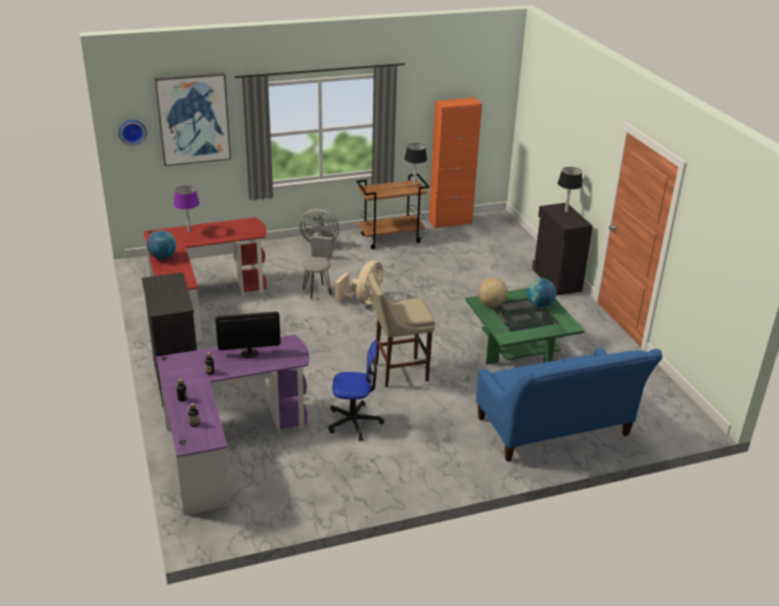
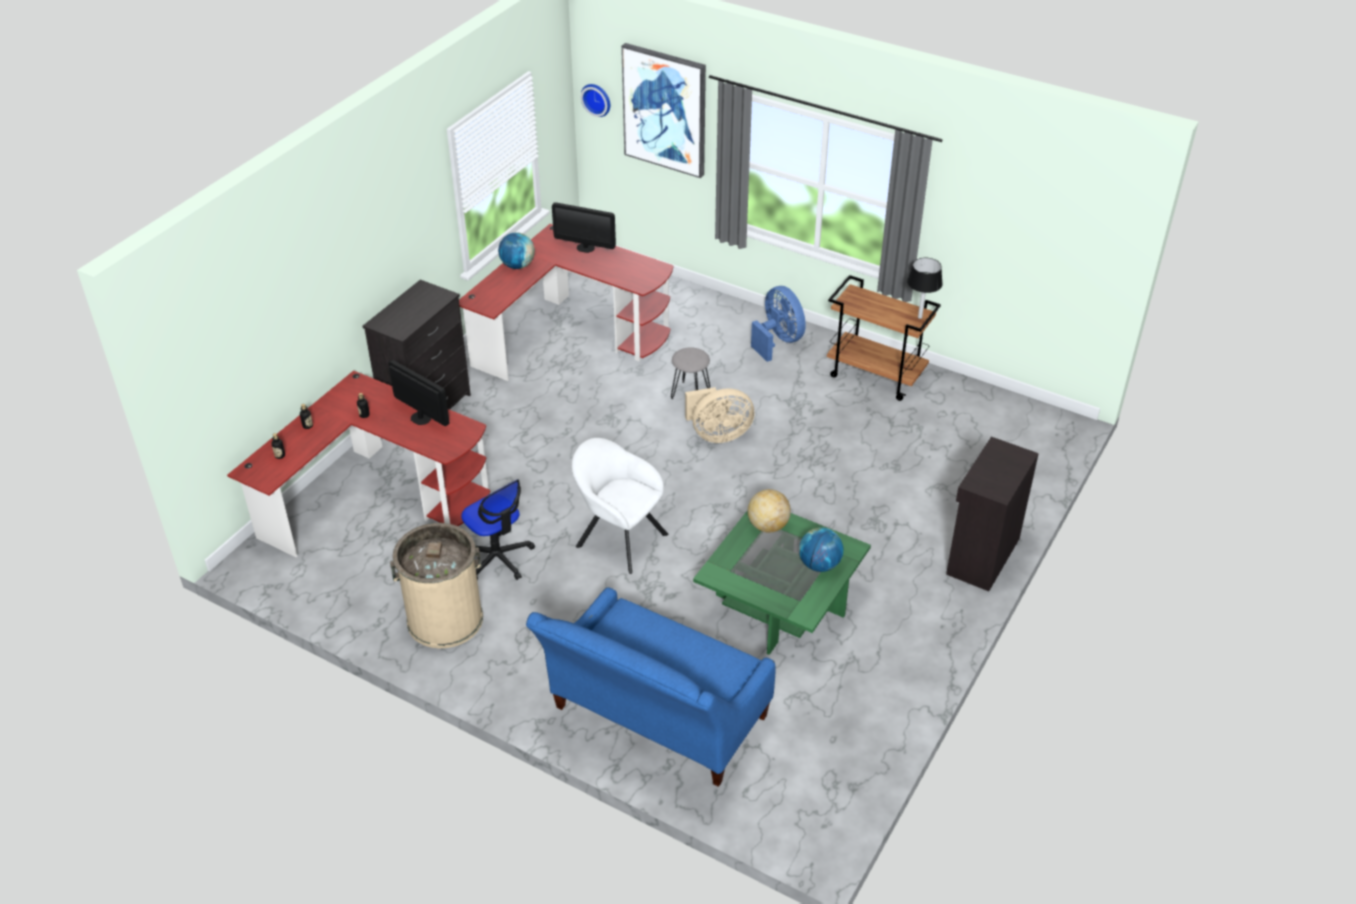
camera: 50 degrees right, 10 degrees up
purple desk [156,335,309,515] -> red desk [227,370,490,557]
purple table lamp [174,186,200,233] -> monitor [552,202,616,253]
grey fan [299,208,339,258] -> blue fan [751,286,806,362]
beige stool [368,273,435,387] -> white armchair [572,438,668,574]
orange cabinet [429,97,482,229] -> none
black table lamp [558,167,583,212] -> none
none -> beige trash can [390,523,483,648]

